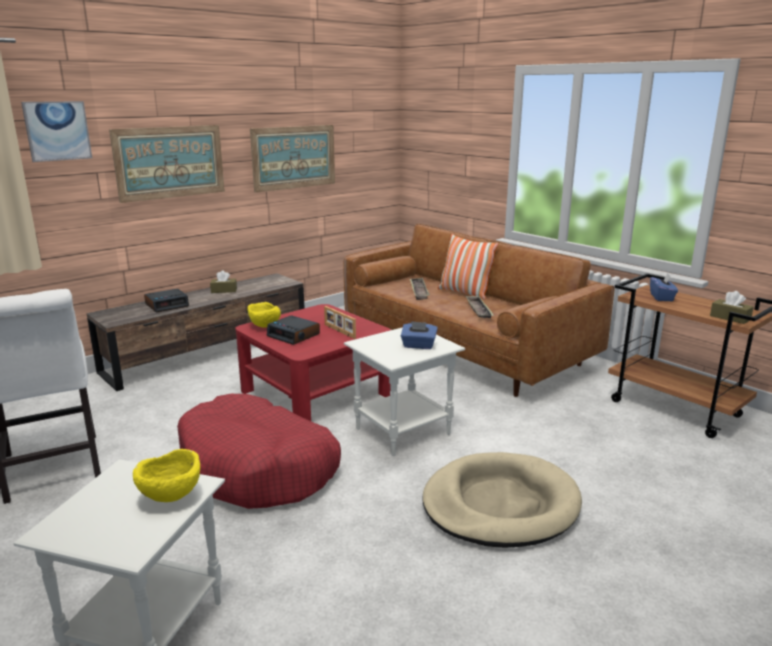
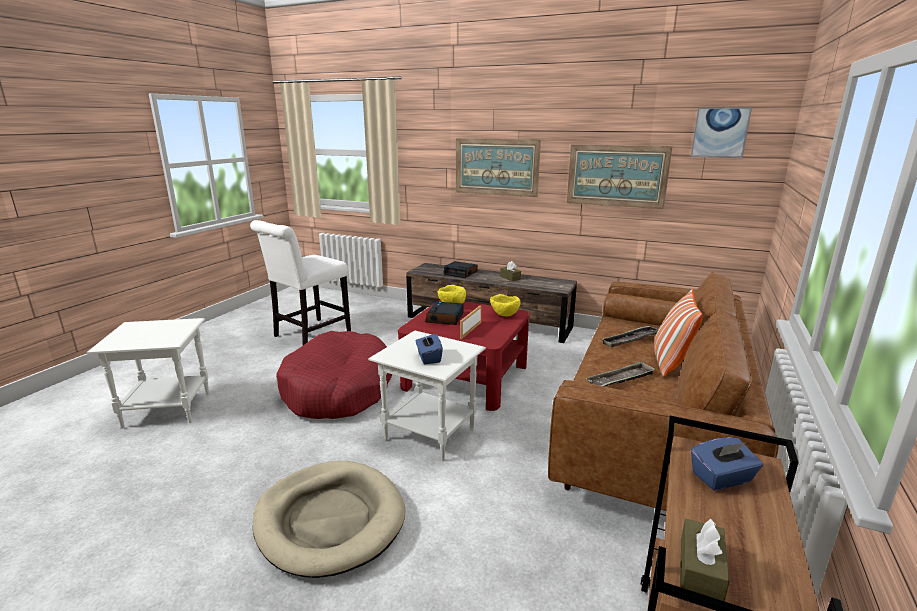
camera: 65 degrees right, 0 degrees up
picture [21,101,92,162] -> picture moved to [691,107,752,158]
yellow bowl [133,449,200,502] -> yellow bowl moved to [490,294,520,316]

